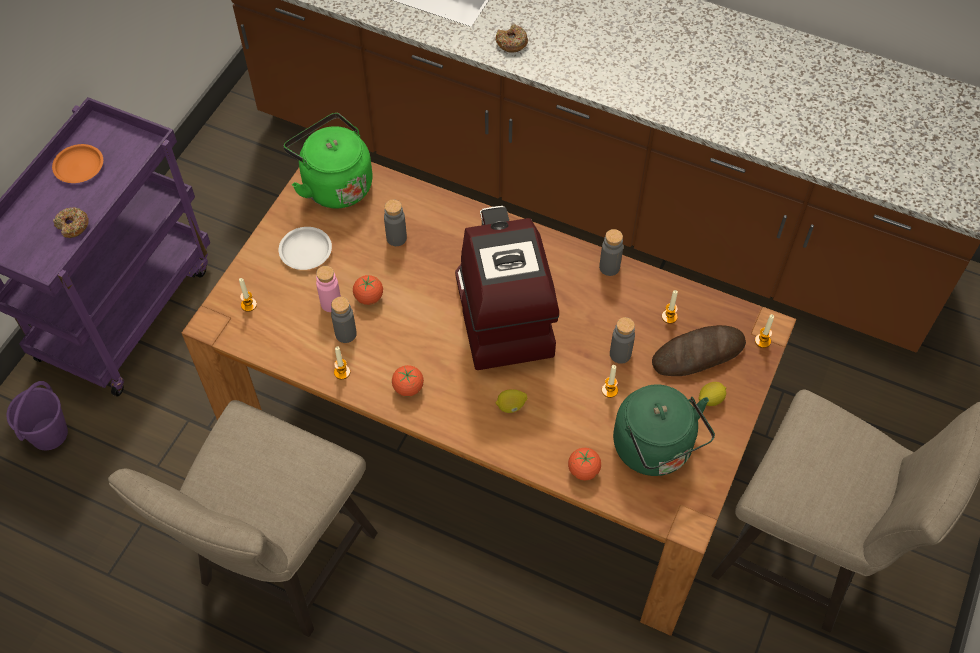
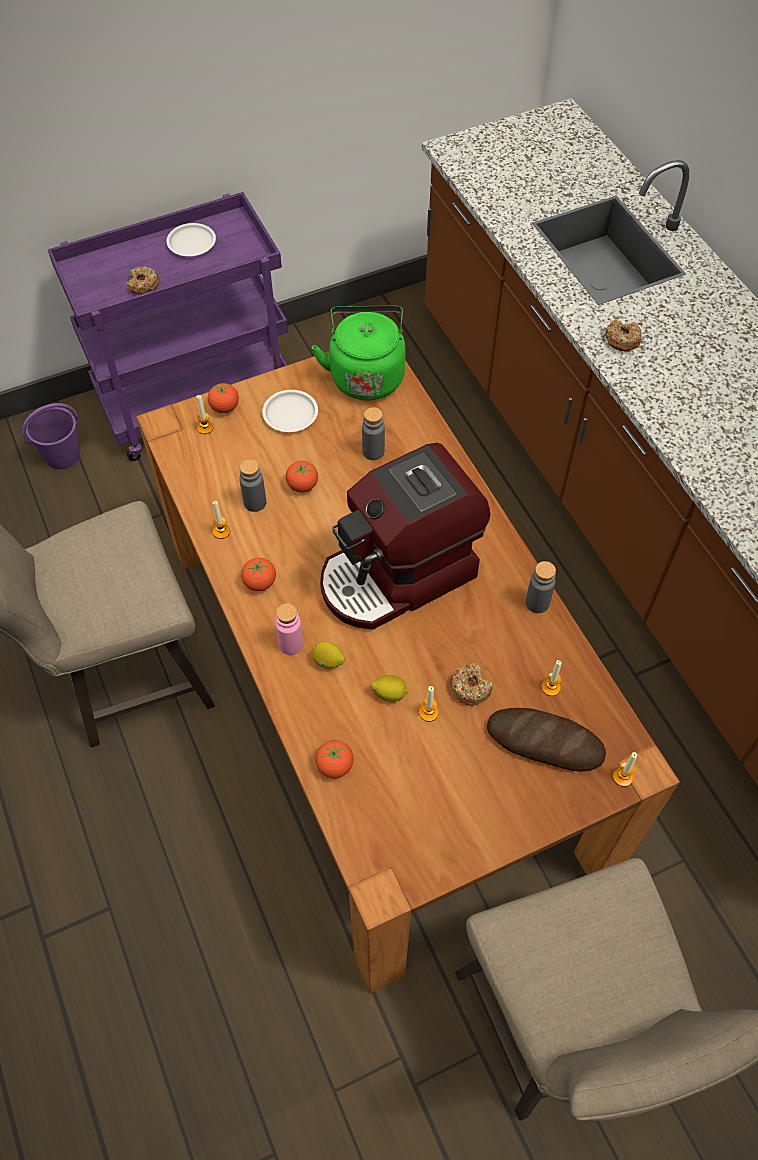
camera: 40 degrees right, 0 degrees up
orange plate [52,144,103,183] -> white plate [166,223,216,256]
pink bottle [316,266,341,312] -> pink bottle moved to [275,603,303,655]
coffee machine [455,206,559,370] -> coffee machine turned 150 degrees counterclockwise [320,443,490,630]
grey bottle [610,317,635,364] -> donut [450,663,493,706]
green kettle [613,384,715,476] -> none
lemon [698,382,726,406] -> lemon moved to [372,675,408,702]
none -> tomato [208,383,239,413]

